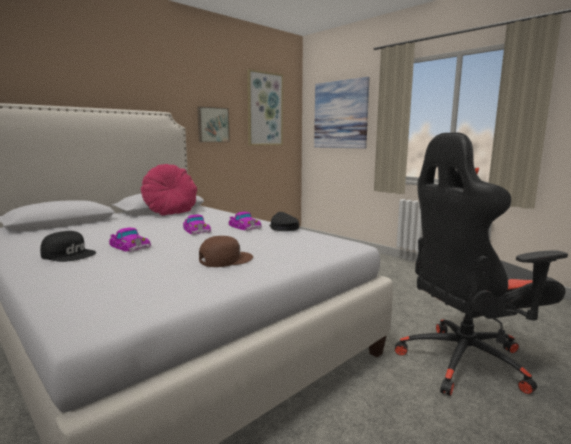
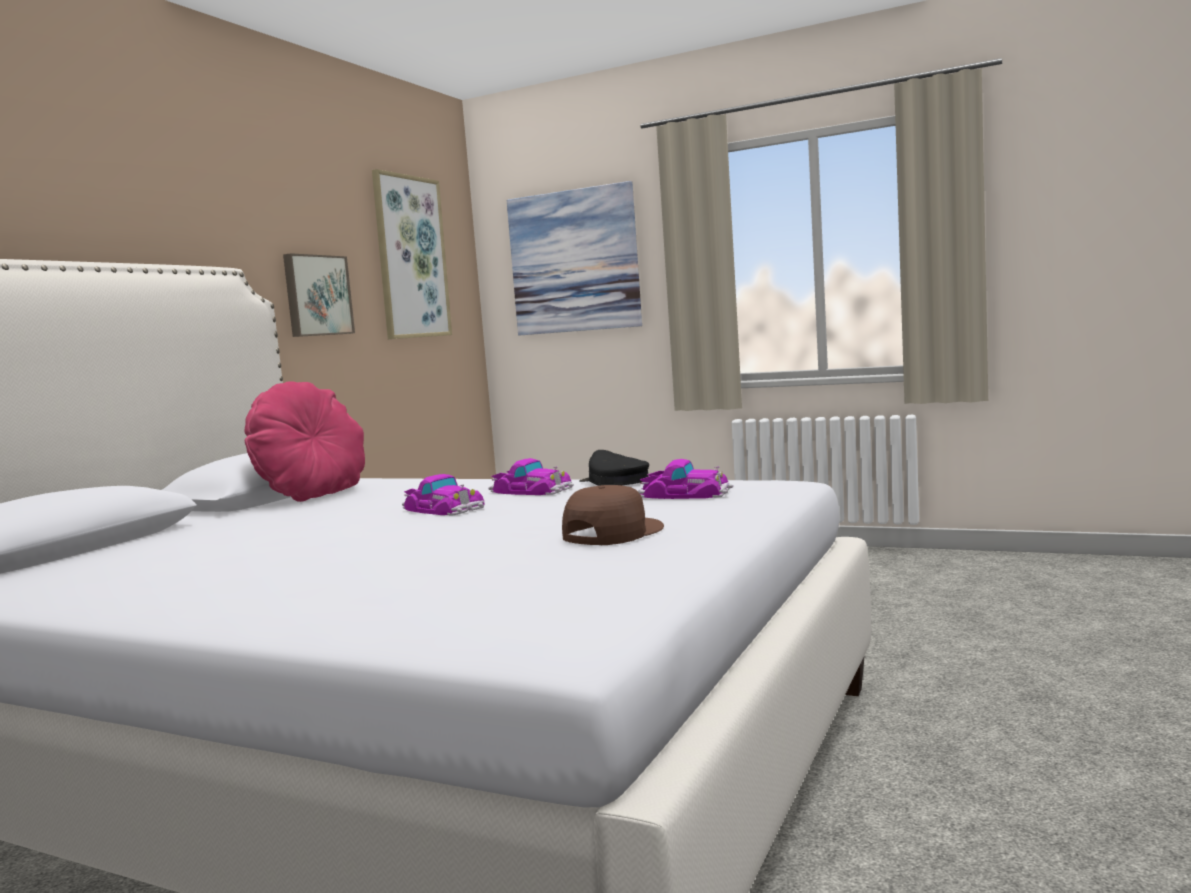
camera: 20 degrees left, 5 degrees down
black cap [40,231,96,262] -> none
toy car [109,228,151,252] -> toy car moved to [638,459,733,499]
black office chair [395,132,568,396] -> none

